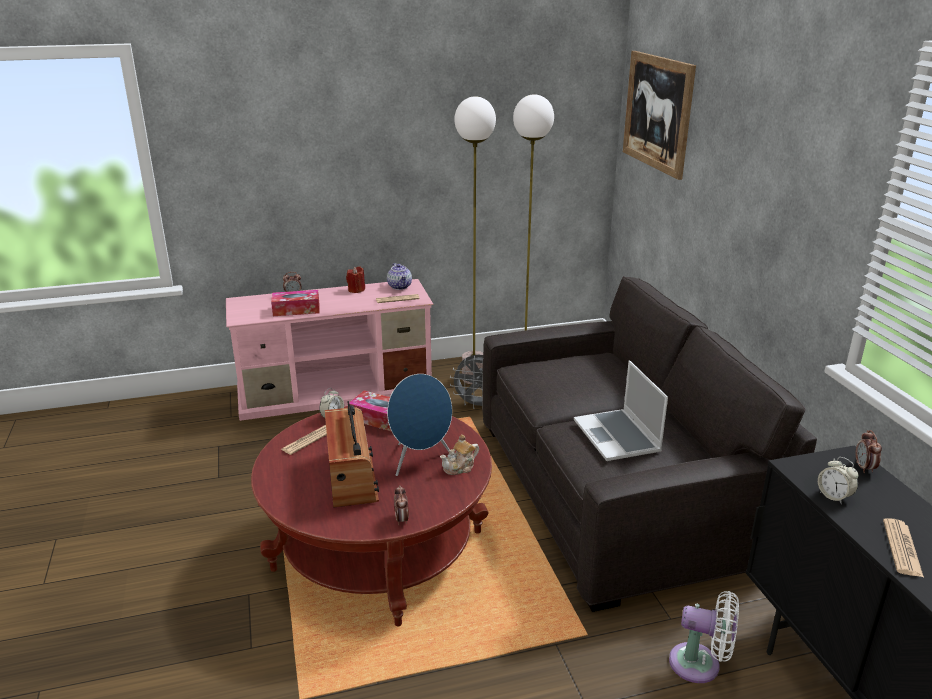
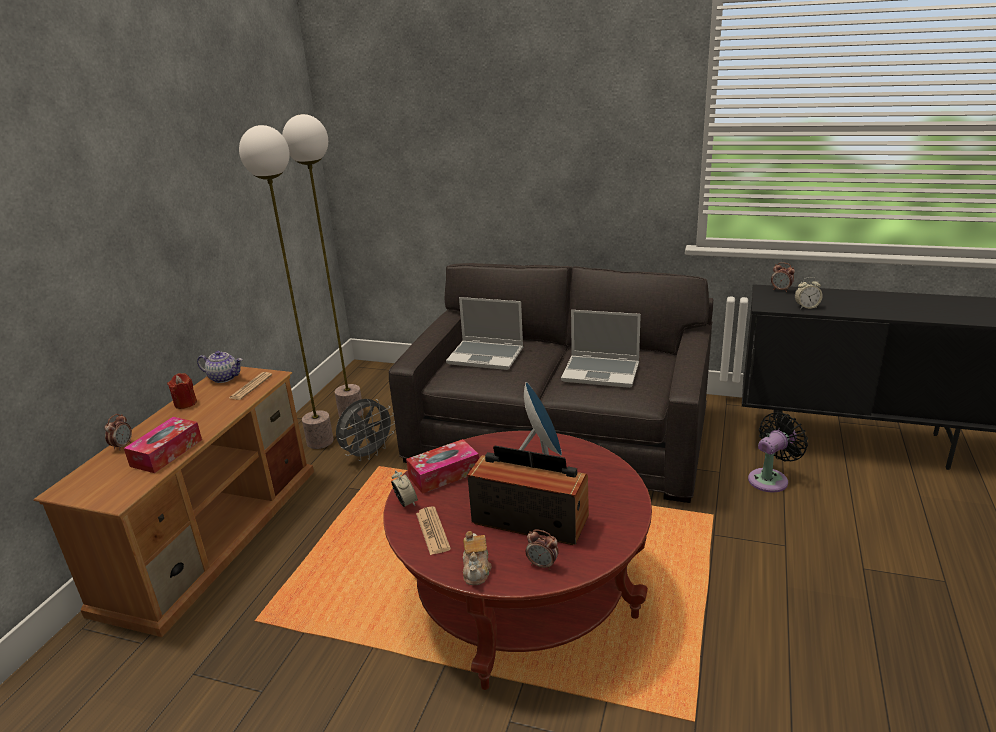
camera: 55 degrees left, 0 degrees up
pink tv stand [226,279,434,421] -> brown tv stand [33,366,314,637]
alarm clock [394,485,409,526] -> alarm clock moved to [526,529,559,570]
teapot [440,434,479,475] -> teapot moved to [463,531,491,585]
picture [623,51,696,180] -> none
white fan [669,591,739,683] -> black fan [748,412,808,492]
newspaper [883,518,924,577] -> none
none -> laptop [446,297,523,370]

